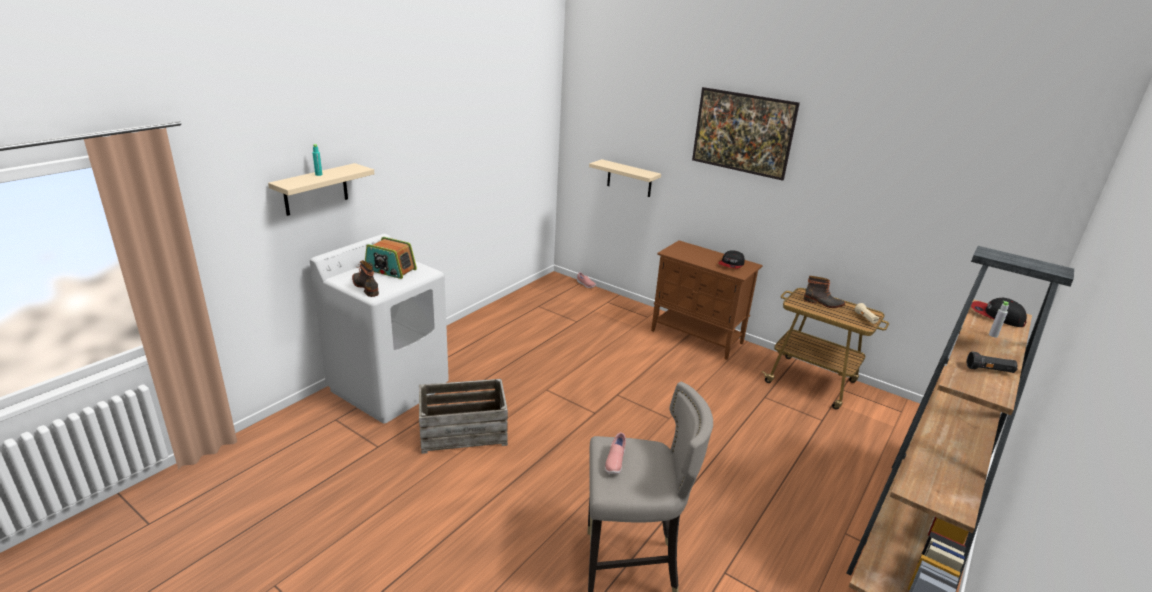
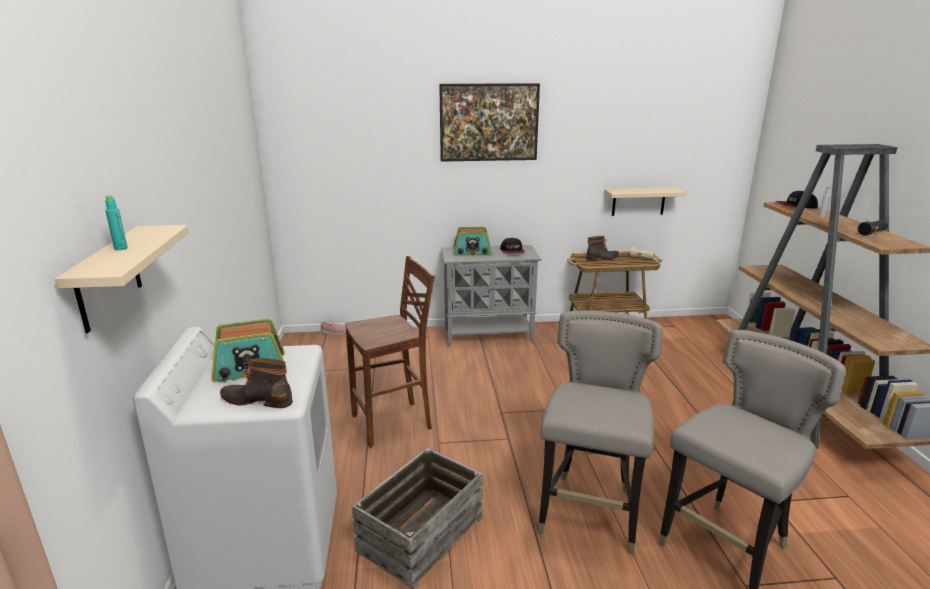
camera: 40 degrees left, 5 degrees down
beige shelf [589,159,661,197] -> beige shelf moved to [604,187,686,216]
pink shoe [605,433,626,474] -> none
brown cabinet [651,240,763,360] -> grey cabinet [441,245,541,347]
none -> brown stool [345,256,435,448]
none -> radio [453,227,492,256]
none -> grey stool [538,311,663,555]

